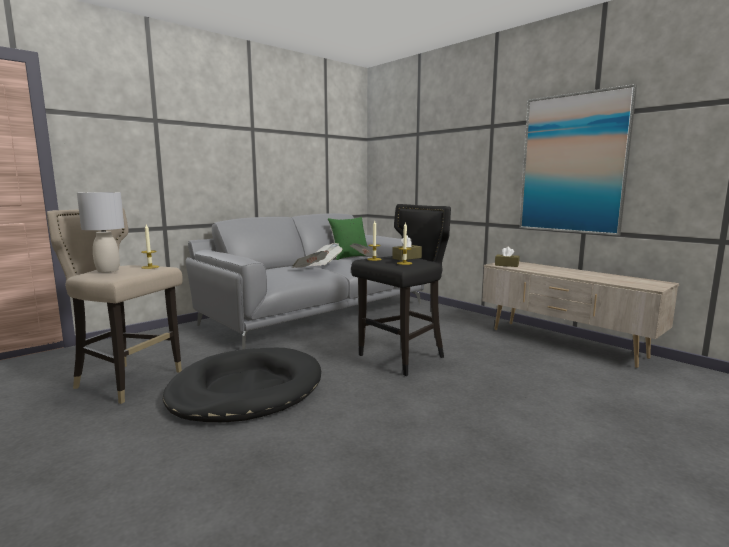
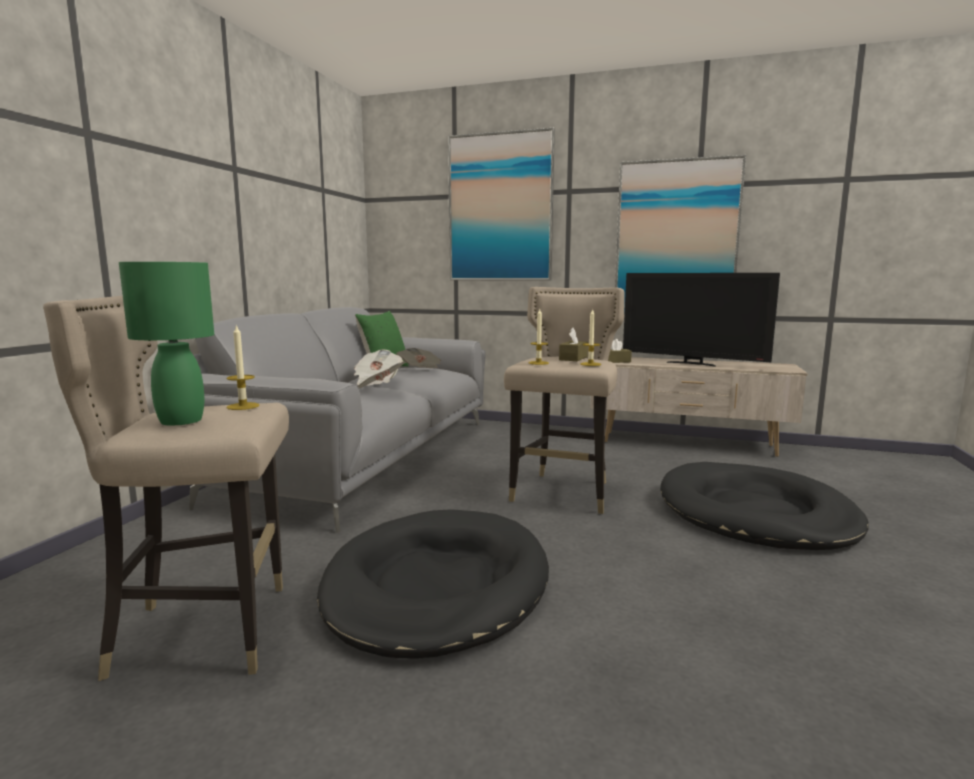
camera: 30 degrees left, 0 degrees up
grey table lamp [77,192,124,272] -> green table lamp [119,262,214,426]
black stool [351,204,451,376] -> beige stool [504,287,625,514]
none -> picture [448,128,555,281]
none -> television [623,273,780,367]
none -> black dog bed [660,462,869,550]

